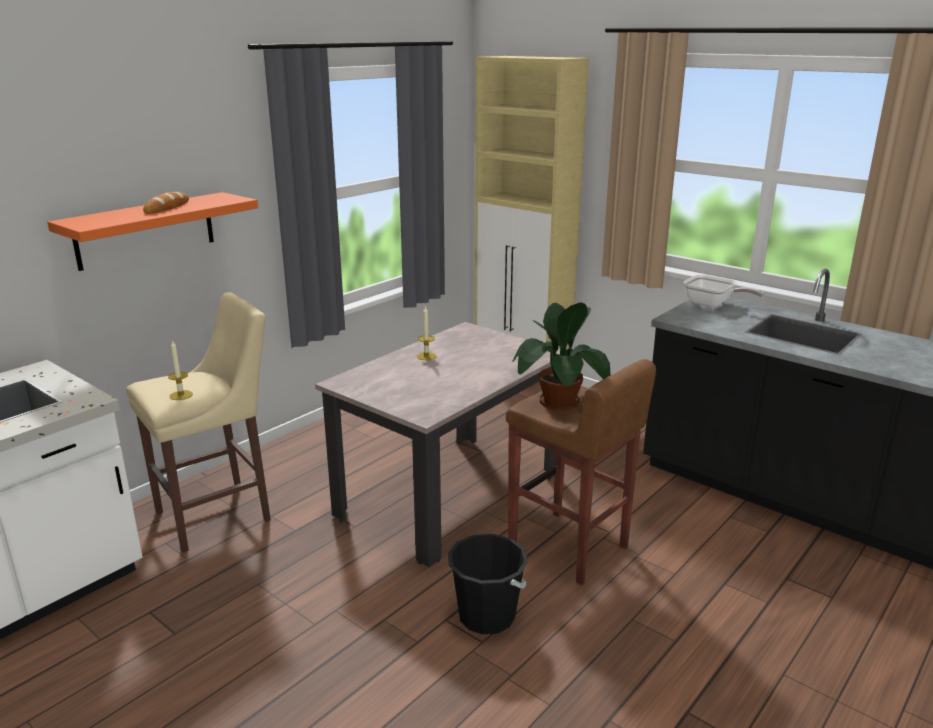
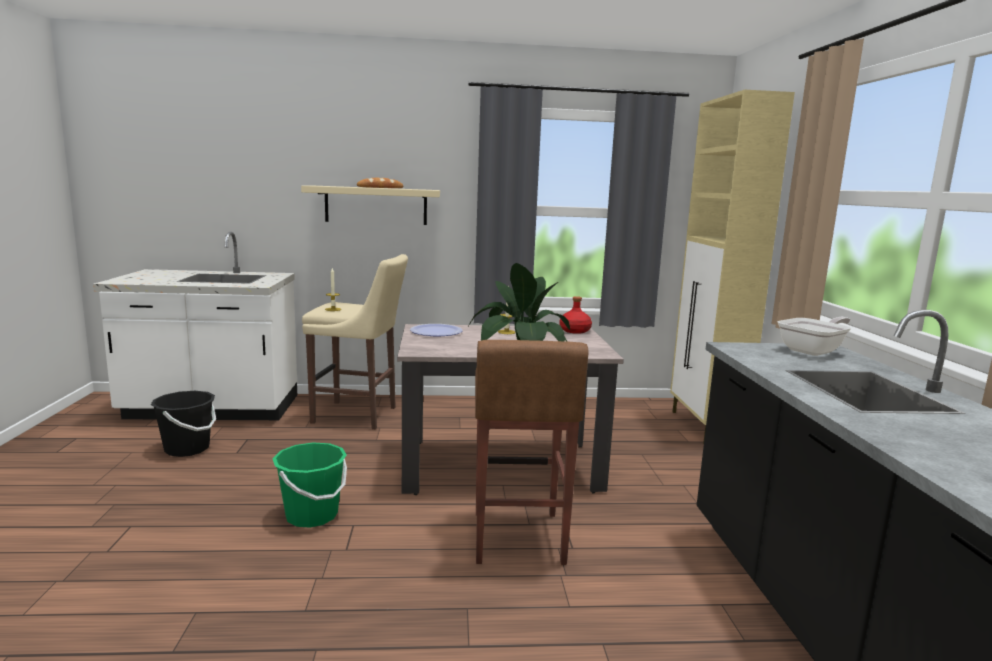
camera: 45 degrees right, 10 degrees down
orange shelf [47,192,258,271] -> beige shelf [301,185,440,225]
black bucket [448,534,528,634] -> black bucket moved to [151,391,216,457]
frying pan [683,275,764,307] -> frying pan turned 120 degrees counterclockwise [778,317,851,356]
none -> green bucket [272,442,347,528]
none -> plate [410,324,463,336]
none -> red bottle [560,296,592,334]

